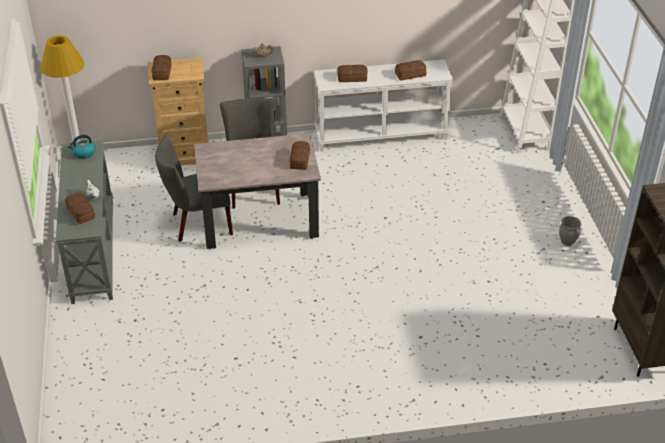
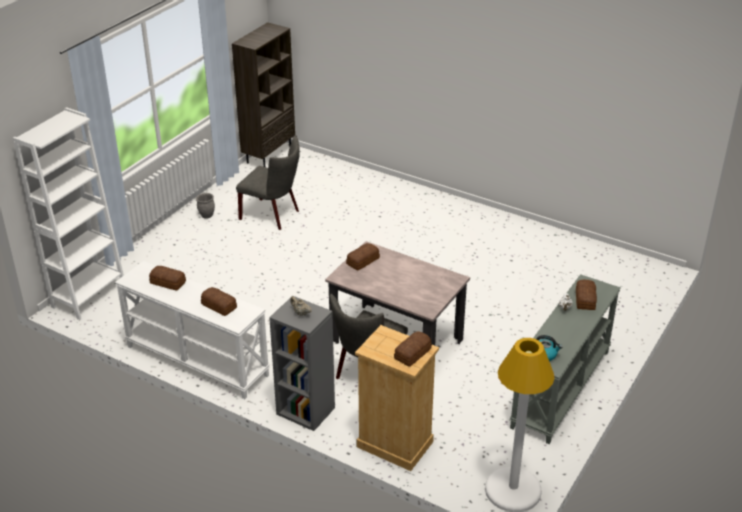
camera: 140 degrees left, 5 degrees down
grey chair [155,134,233,242] -> grey chair moved to [236,135,300,230]

